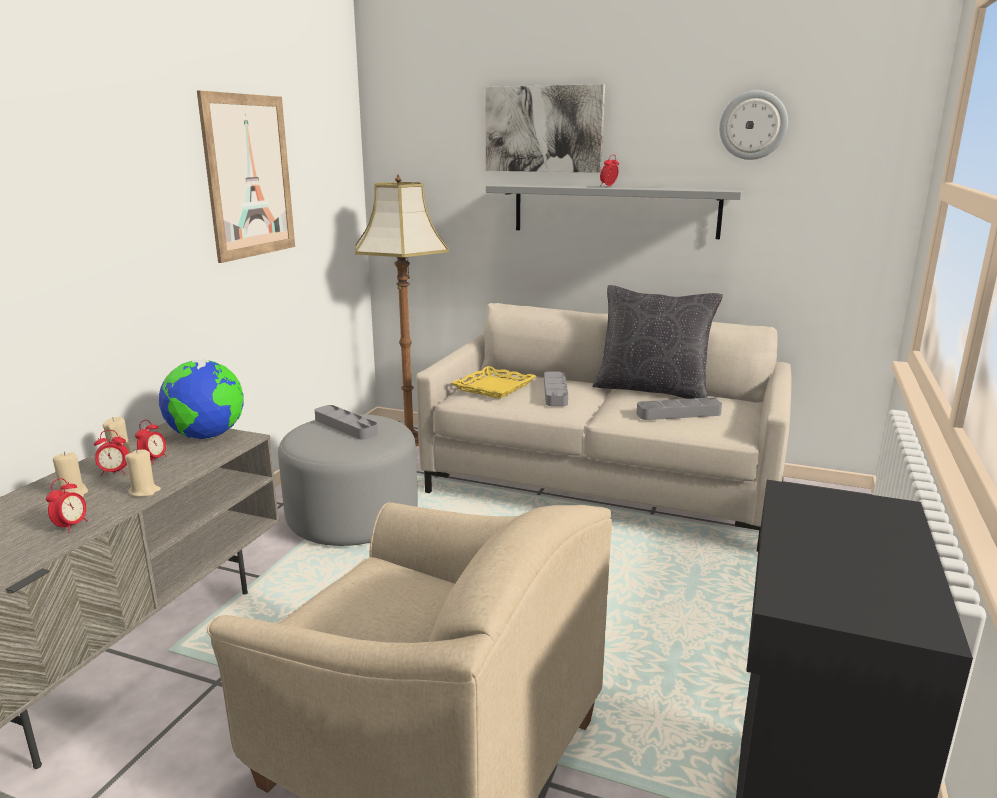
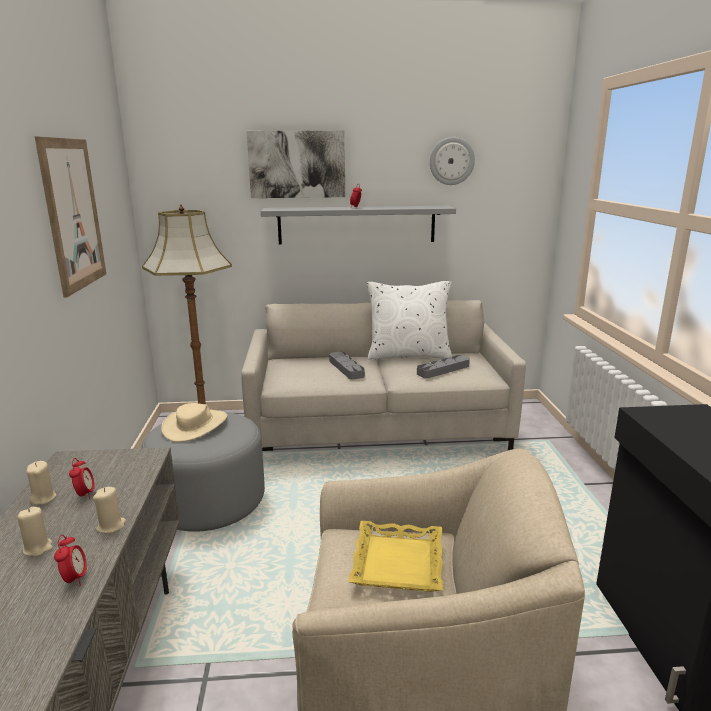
camera: 25 degrees left, 0 degrees up
alarm clock [94,430,129,476] -> none
globe [159,360,243,439] -> none
grey tray [315,405,378,439] -> beige hat [161,403,228,442]
yellow tray [451,366,536,399] -> yellow tray moved to [348,521,443,592]
black pillow [593,285,723,399] -> white pillow [367,281,452,360]

